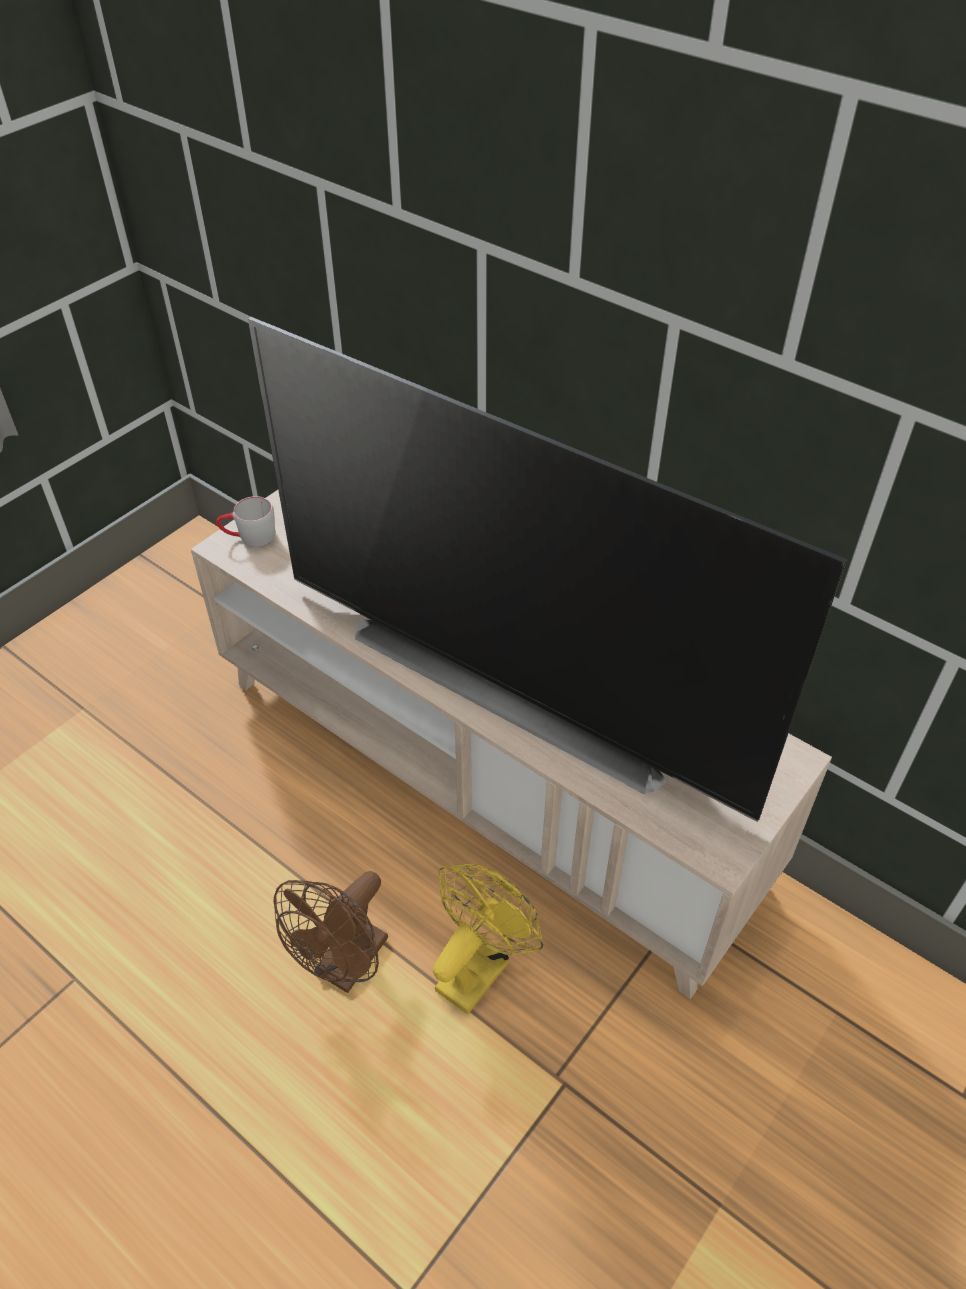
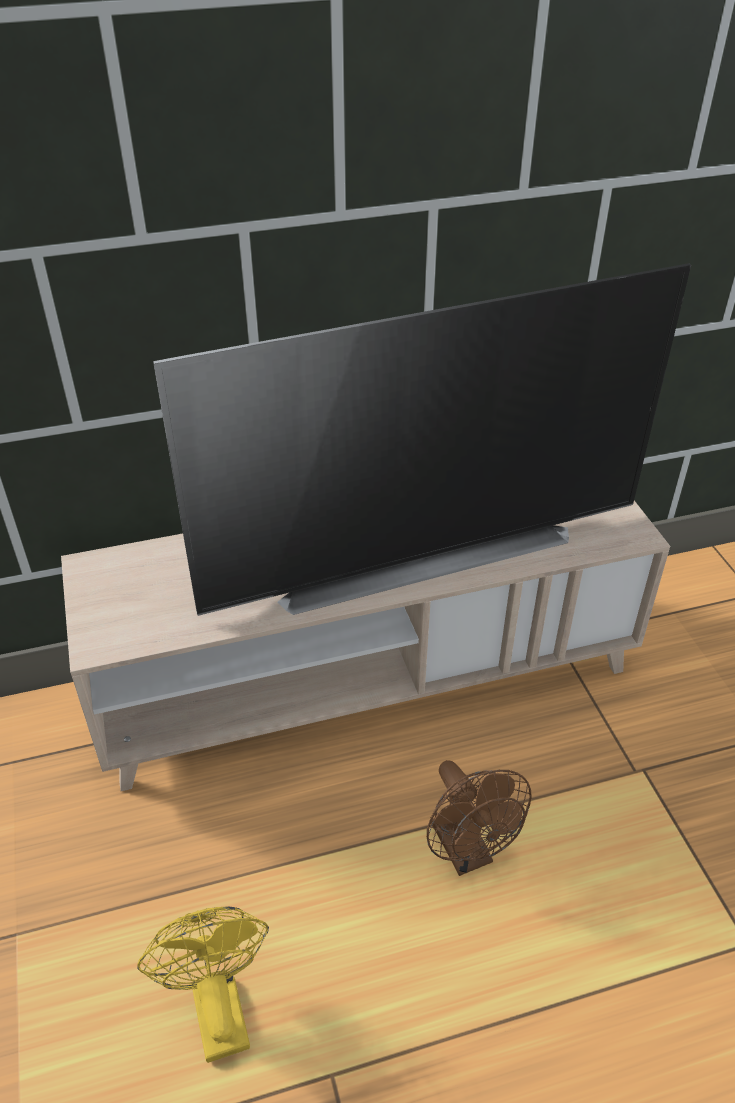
camera: 55 degrees left, 5 degrees down
grey mug [216,496,275,547] -> none
yellow fan [433,864,543,1014] -> yellow fan moved to [137,907,269,1063]

